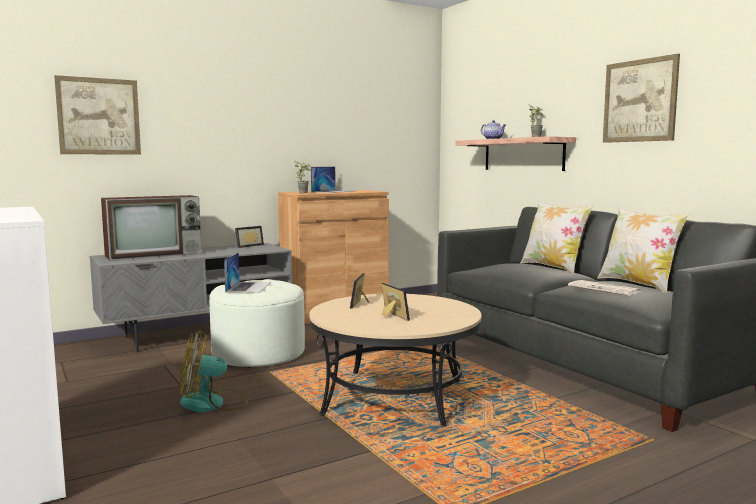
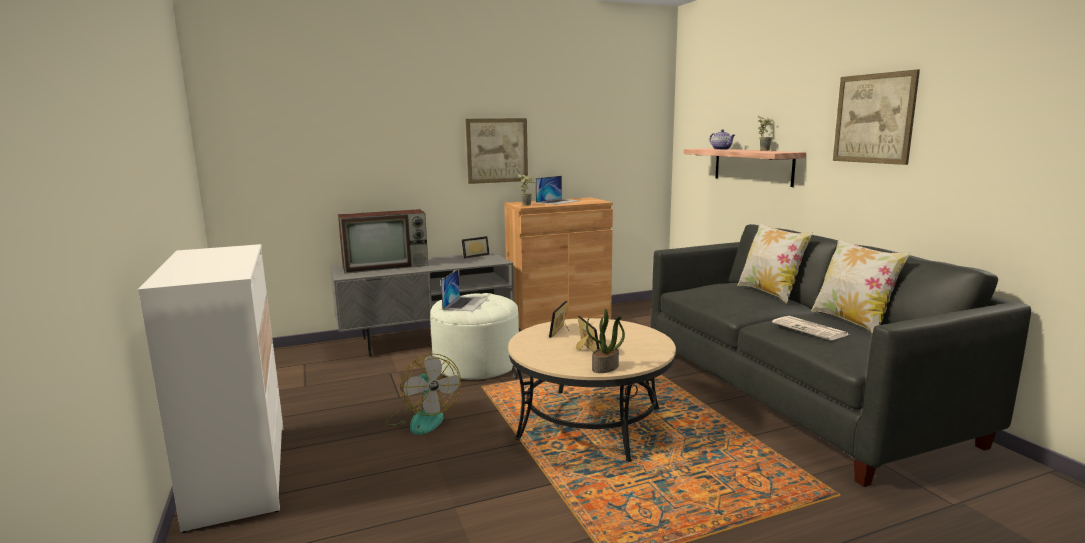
camera: 10 degrees right, 5 degrees up
picture [54,75,141,155] -> picture moved to [465,118,528,184]
fan [179,330,248,412] -> fan turned 120 degrees counterclockwise [385,354,461,435]
none -> potted plant [586,309,625,373]

